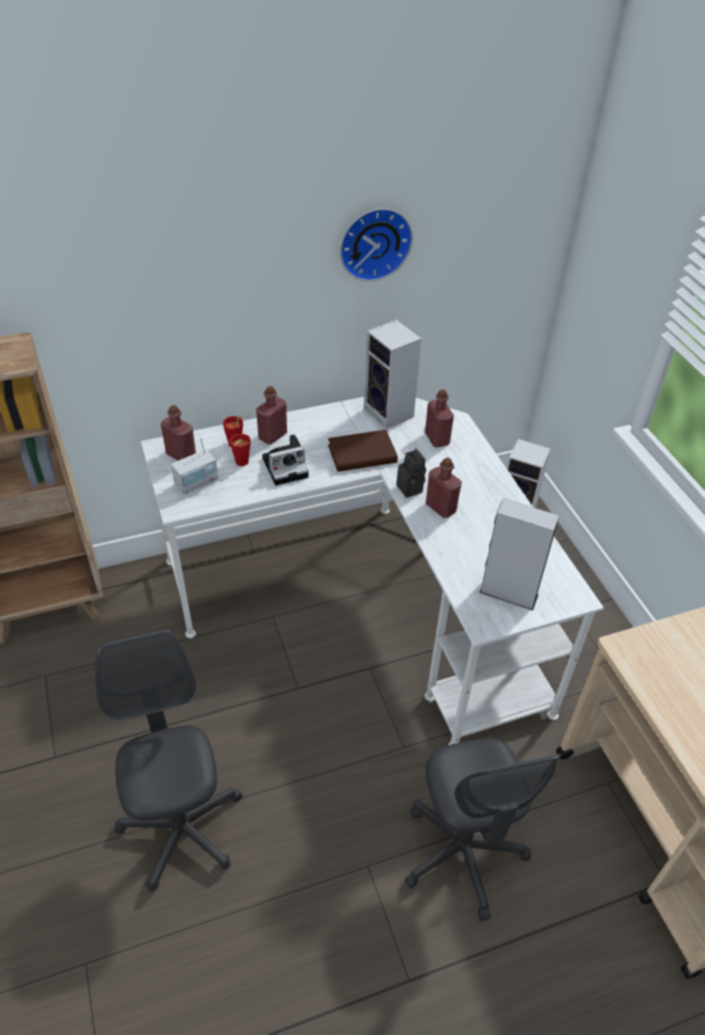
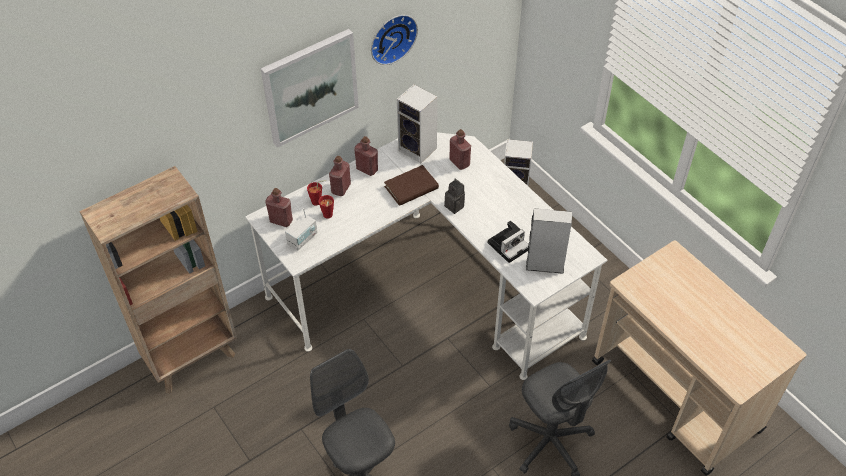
camera: 15 degrees left, 5 degrees up
camera [262,434,309,486] -> camera moved to [488,220,528,263]
red bottle [426,457,462,518] -> red bottle moved to [354,136,378,176]
none -> picture [261,29,359,148]

